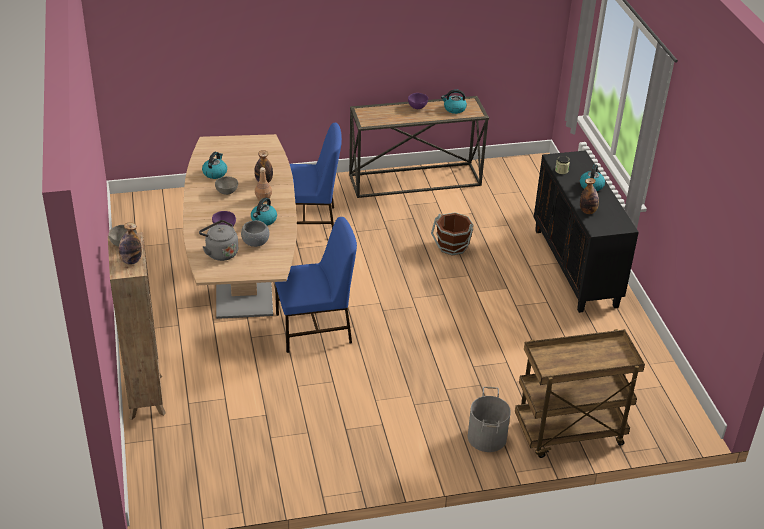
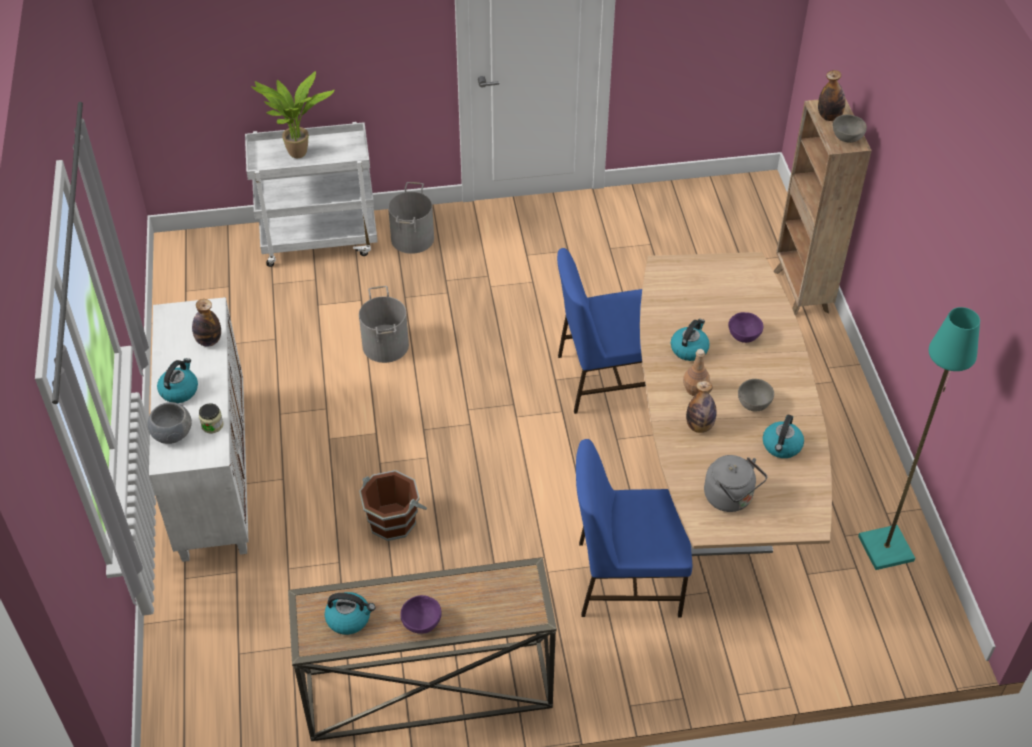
camera: 175 degrees left, 10 degrees up
grey kettle [199,220,238,261] -> grey kettle moved to [704,455,767,512]
grey bowl [241,220,269,247] -> grey bowl moved to [148,402,192,444]
brown cart [515,329,645,458] -> white cart [245,122,378,267]
black cabinet [534,150,639,313] -> white cabinet [149,297,248,562]
none -> potted plant [251,71,335,158]
none -> grey bucket [359,286,409,363]
none -> turquoise floor lamp [858,307,980,570]

